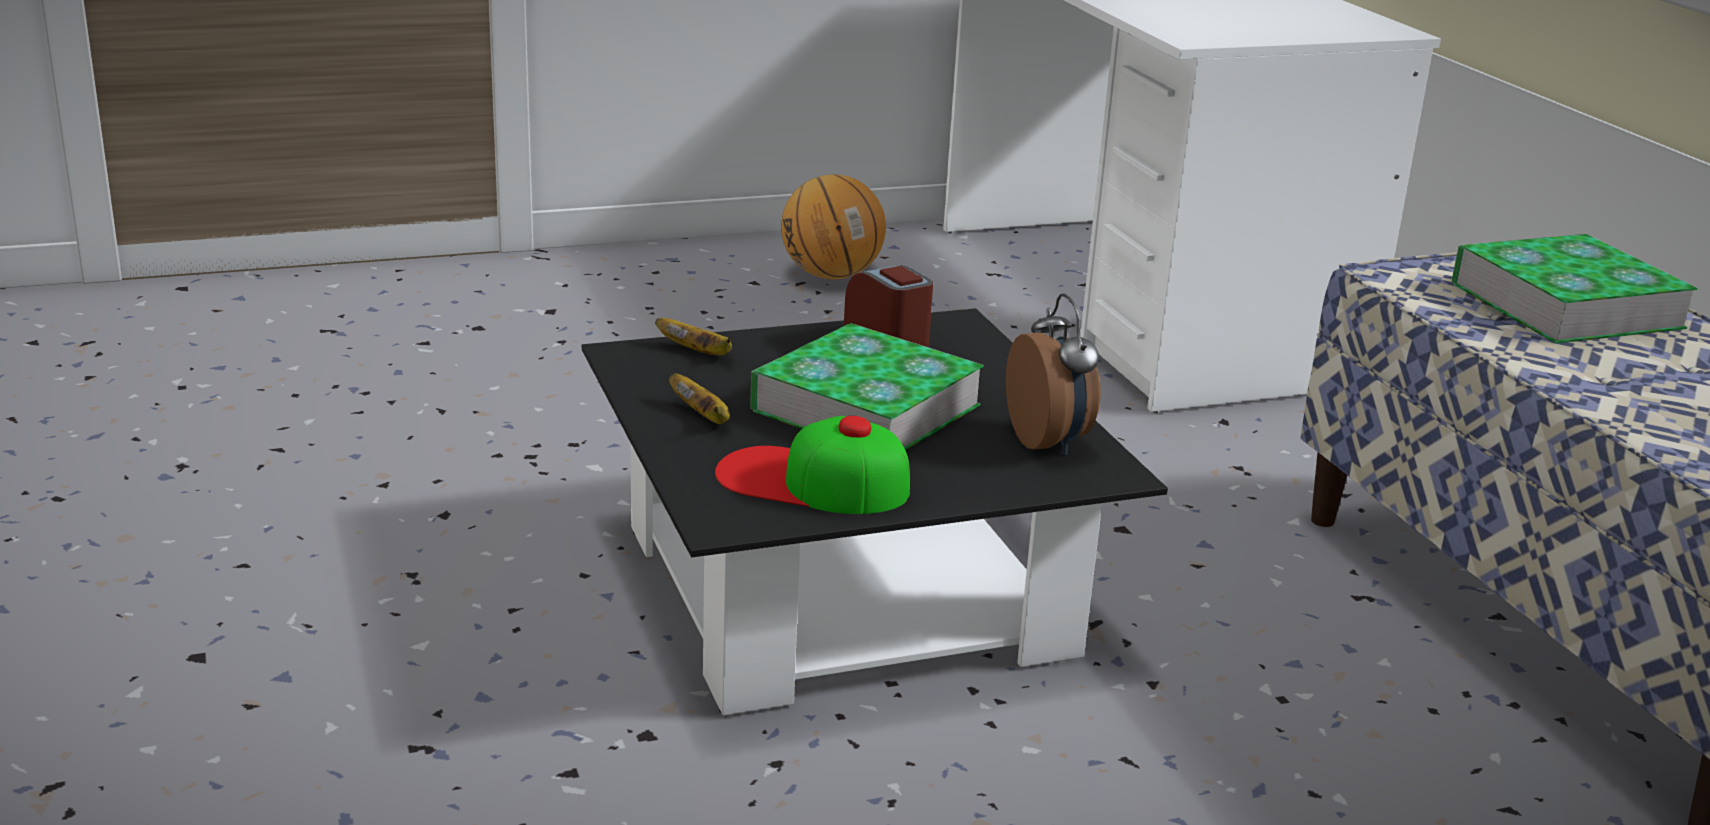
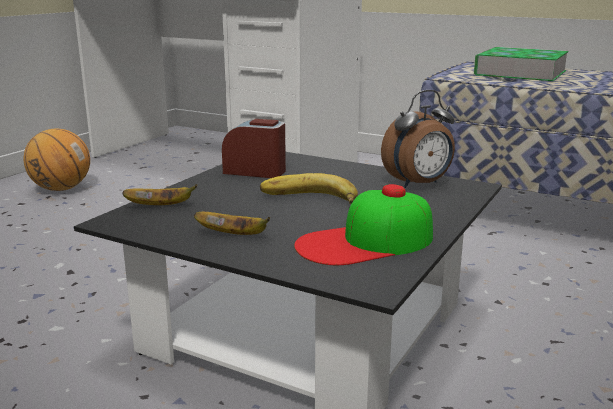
camera: 40 degrees left, 5 degrees down
book [750,323,984,451] -> banana [260,173,358,204]
alarm clock [1006,293,1101,455] -> alarm clock turned 120 degrees clockwise [381,90,455,188]

